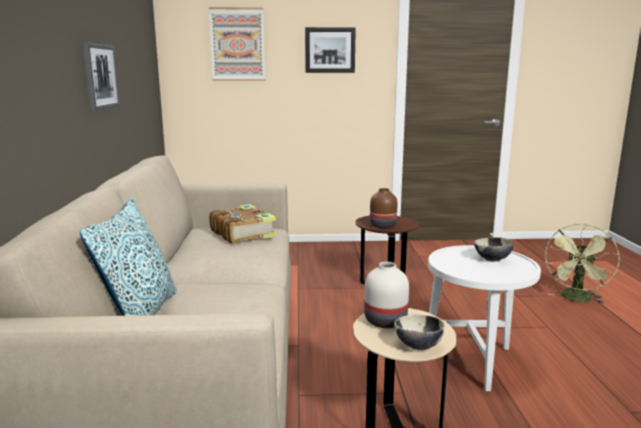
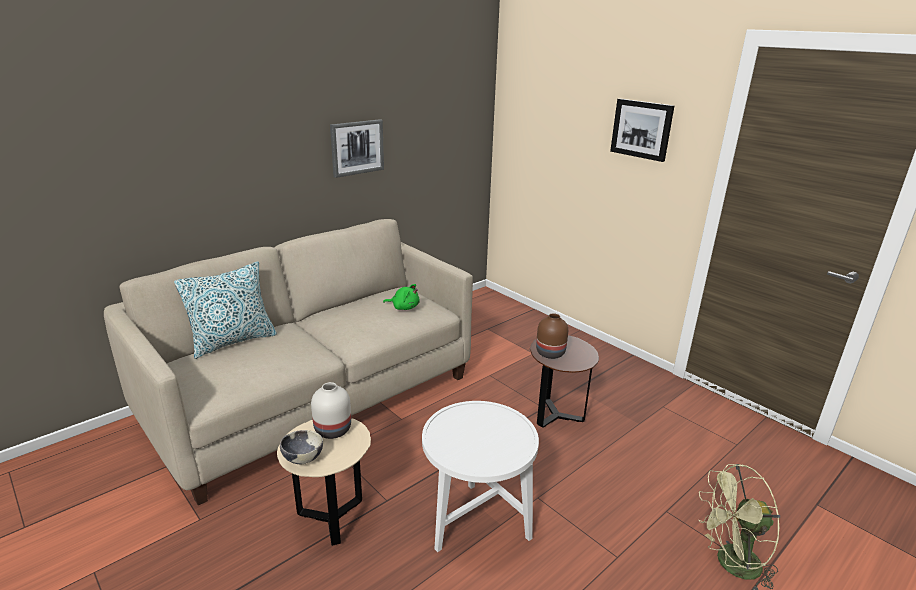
camera: 50 degrees right, 10 degrees up
picture [209,7,265,81] -> none
book [209,204,276,243] -> green plush toy [383,284,420,310]
bowl [474,237,513,261] -> none

